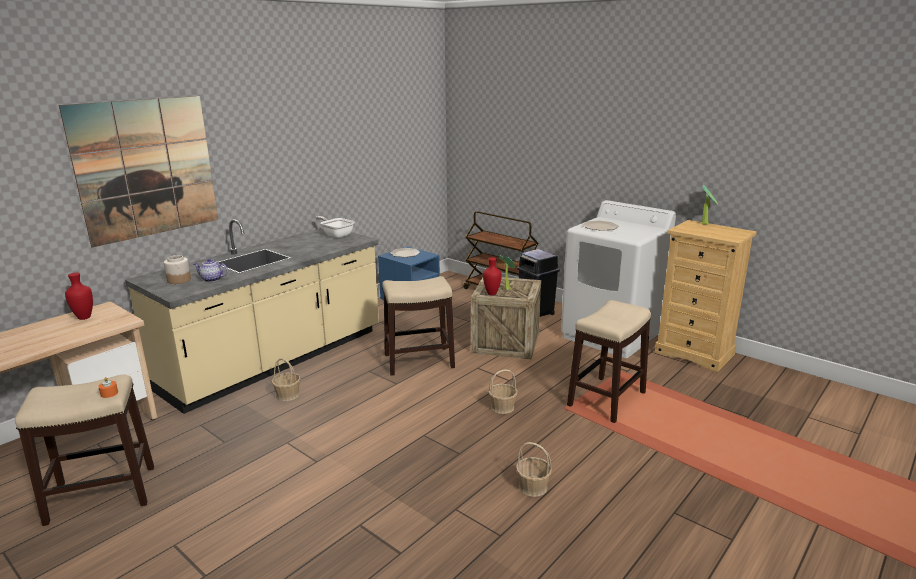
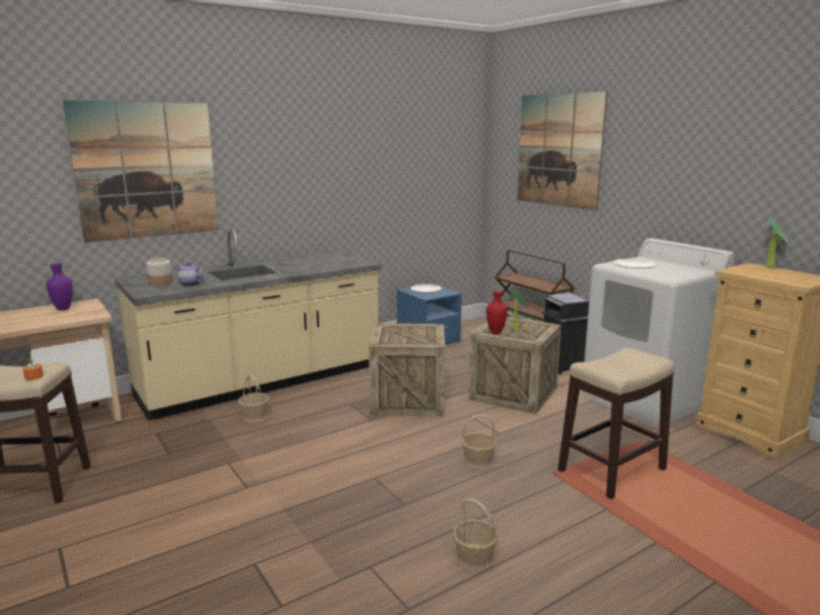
camera: 15 degrees right, 5 degrees down
red vase [65,273,93,320] -> purple vase [46,263,73,311]
frying pan [316,216,355,238] -> none
stool [382,276,455,376] -> crate [369,323,445,417]
none -> picture [517,91,607,211]

